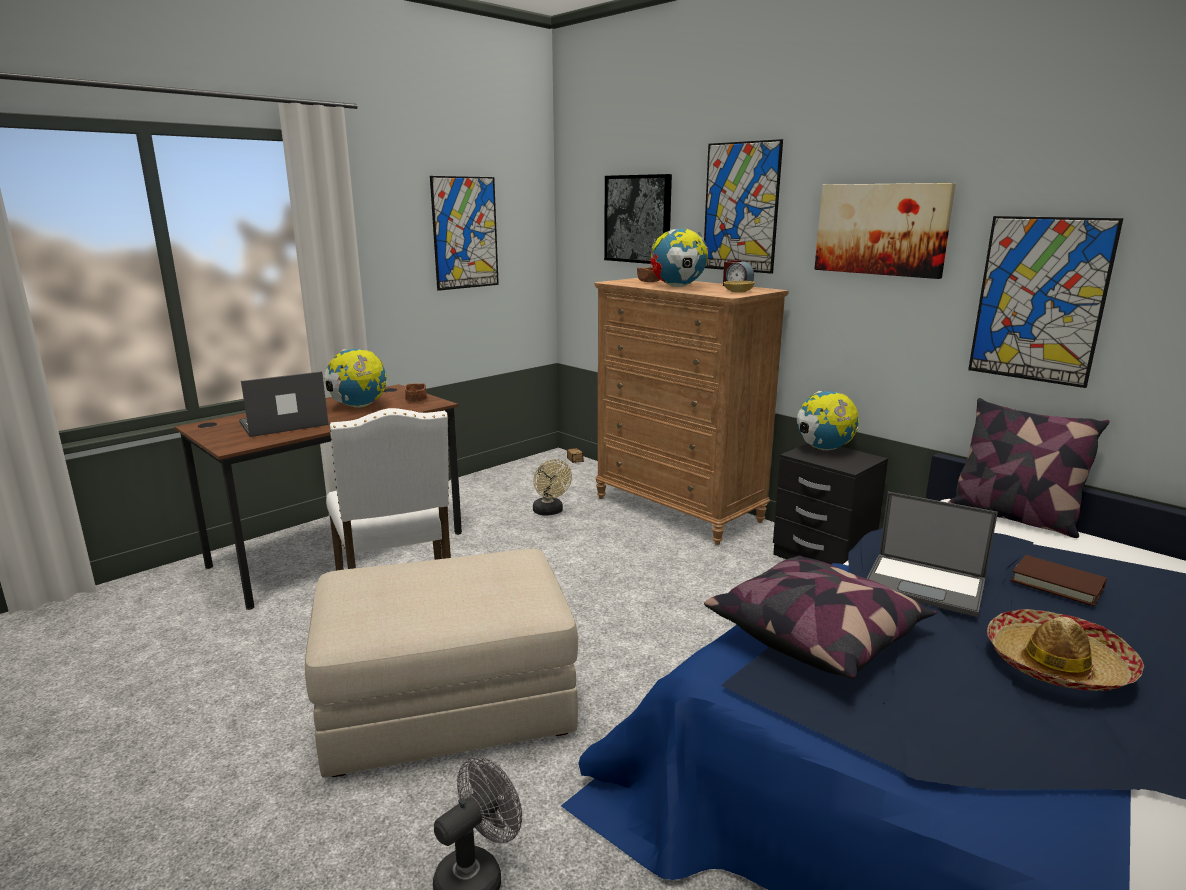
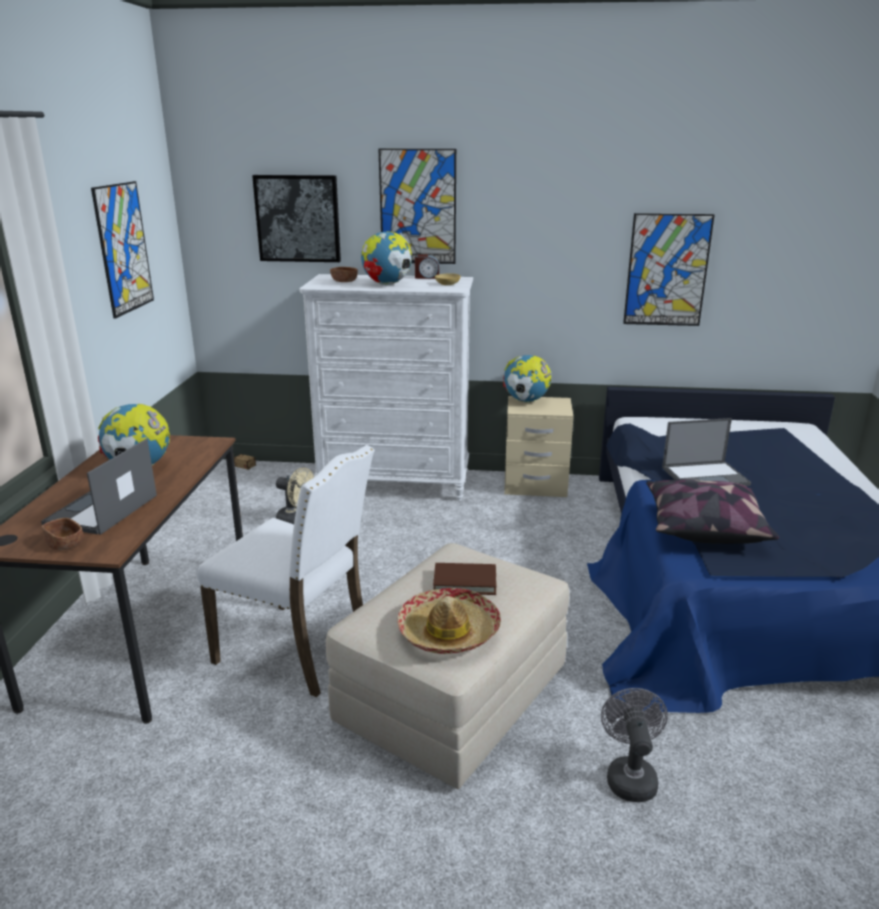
camera: 40 degrees left, 5 degrees up
brown bowl [405,383,427,402] -> brown bowl moved to [42,518,84,550]
brown dresser [594,278,789,545] -> white dresser [299,274,473,501]
black nightstand [773,443,888,565] -> beige nightstand [504,396,573,497]
picture [814,183,956,279] -> none
pillow [948,398,1110,538] -> none
hat [987,609,1144,691] -> hat moved to [397,588,501,654]
brown book [1010,555,1107,606] -> brown book moved to [433,563,497,595]

